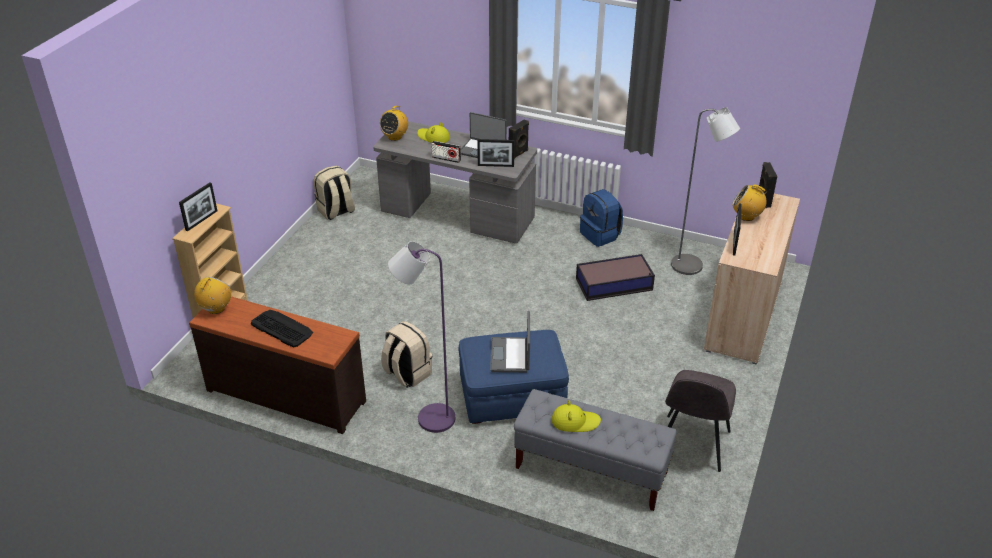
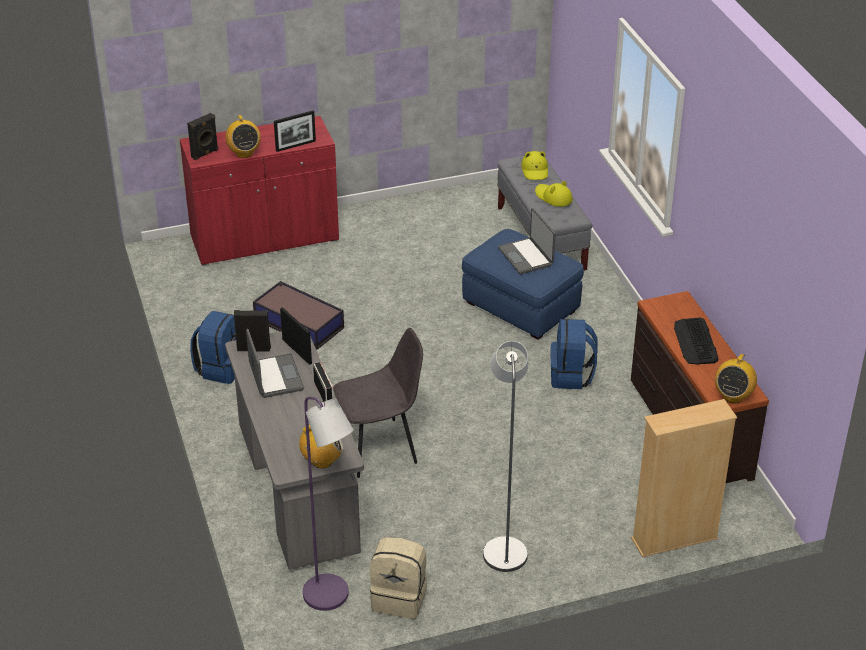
camera: 130 degrees left, 0 degrees up
picture frame [179,182,217,231] -> none
radio [194,277,231,314] -> radio turned 45 degrees counterclockwise [715,354,757,403]
beige backpack [381,321,432,388] -> blue backpack [551,319,598,389]
purple floor lamp [388,241,455,433] -> purple floor lamp moved to [303,397,354,611]
yellow hat [417,122,450,143] -> yellow hat moved to [521,151,548,180]
laptop [490,311,530,373] -> laptop turned 105 degrees clockwise [498,208,556,274]
grey chair [665,370,736,472] -> grey chair moved to [333,328,423,478]
grey floor lamp [671,107,740,275] -> grey floor lamp moved to [483,341,528,572]
beige cabinet [704,194,800,365] -> red cabinet [180,116,339,265]

